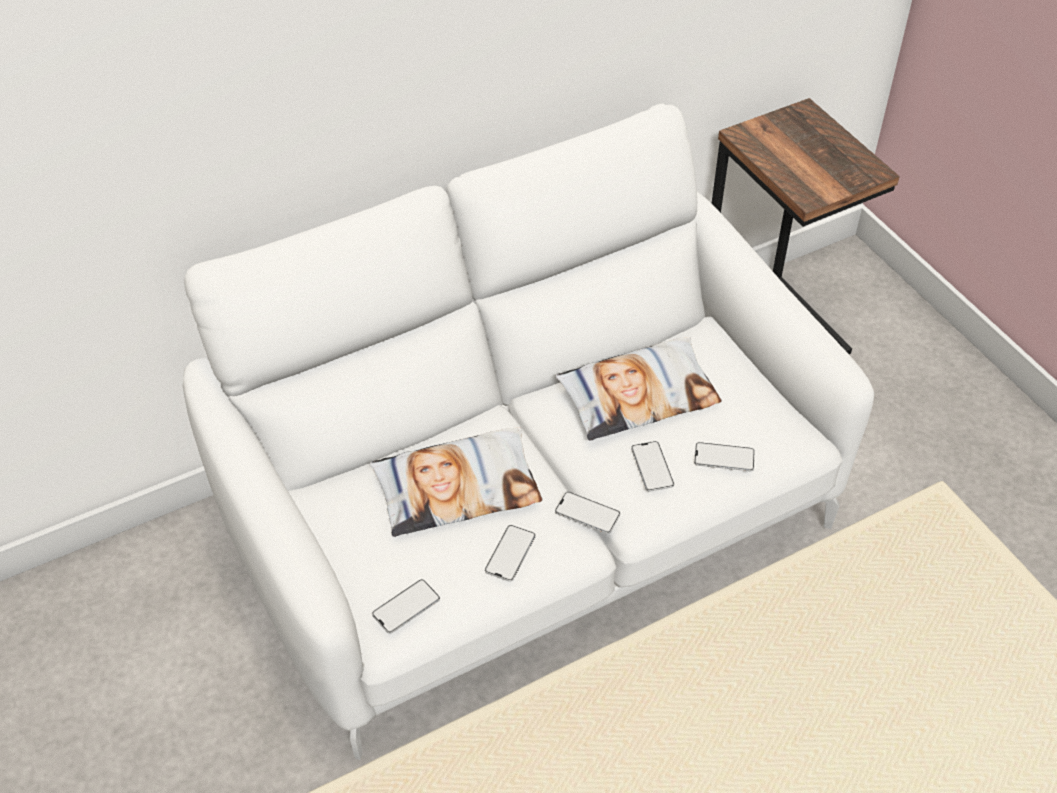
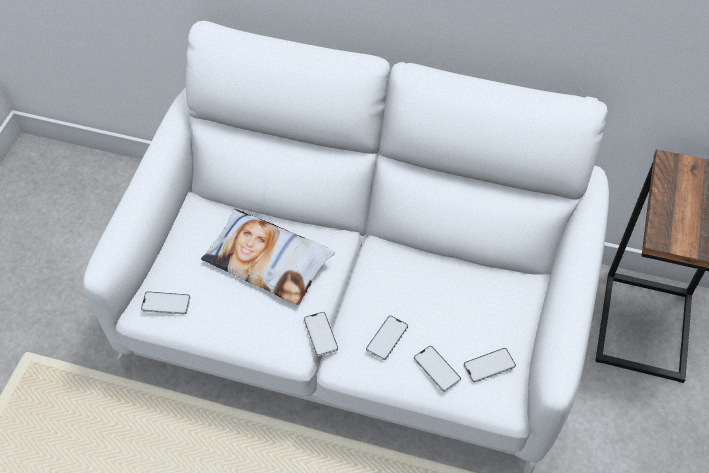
camera: 45 degrees right, 5 degrees up
phone [485,525,536,582] -> phone moved to [464,348,516,383]
pillow [555,337,721,441] -> none

